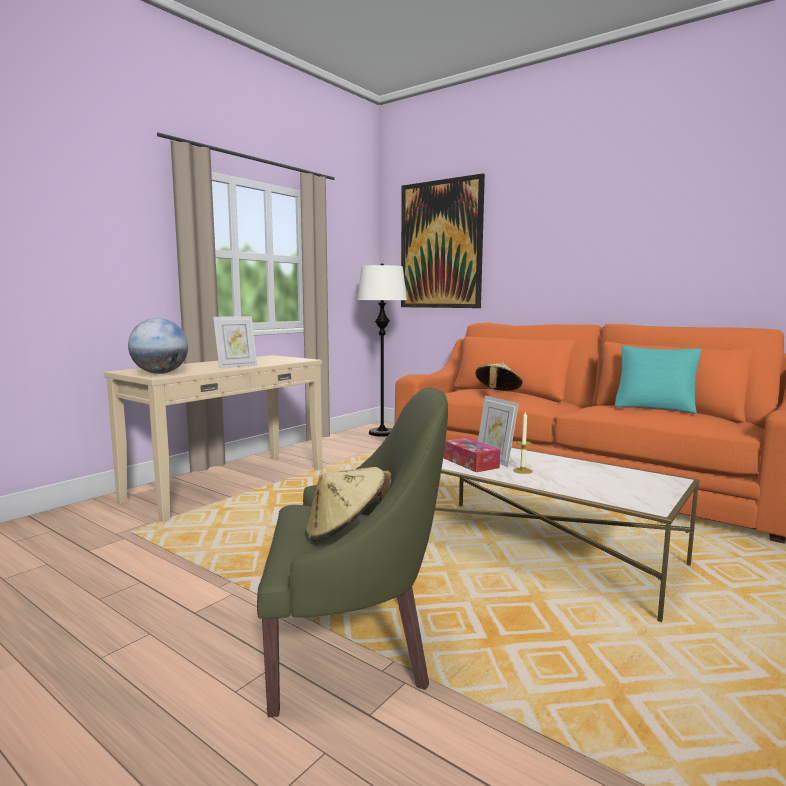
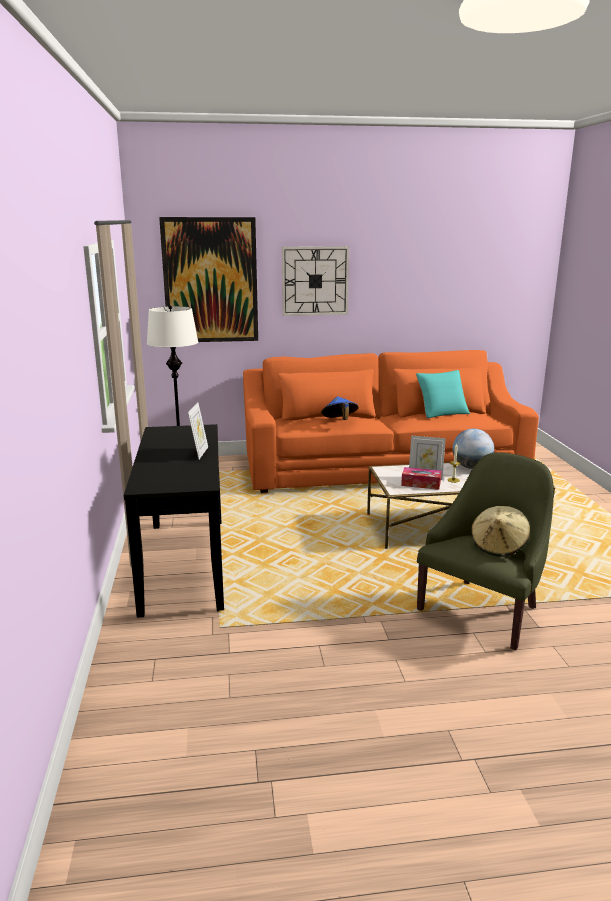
camera: 45 degrees left, 10 degrees up
beige console table [104,355,323,522] -> black console table [124,424,224,618]
globe [128,318,188,374] -> globe moved to [452,429,494,469]
beige hat [475,363,522,391] -> blue hat [321,396,358,420]
none -> wall clock [282,246,349,316]

